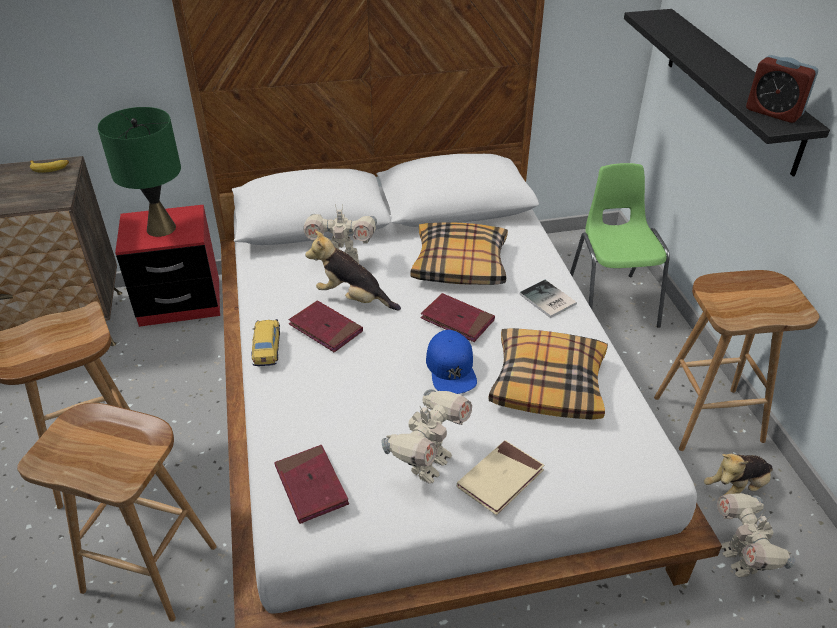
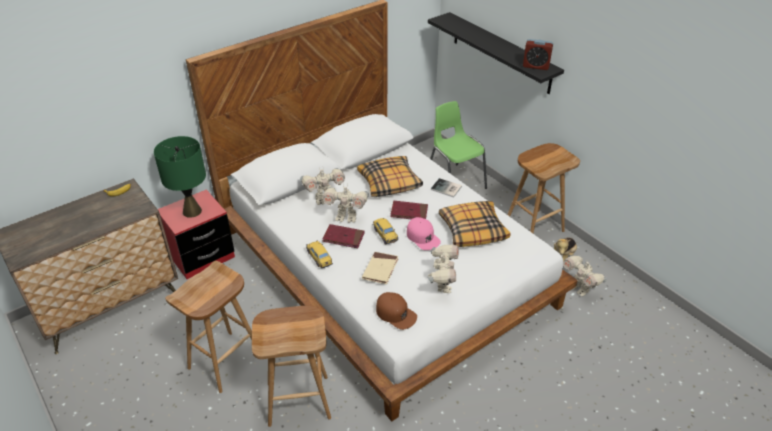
camera: 25 degrees left, 0 degrees up
red book [274,445,349,524] -> brown cap [376,292,417,330]
plush toy [305,230,401,311] -> toy robot [323,184,369,223]
blue cap [426,330,477,394] -> pink cap [407,217,441,250]
beige book [457,440,544,515] -> beige book moved to [362,252,398,284]
none -> toy car [373,218,399,245]

